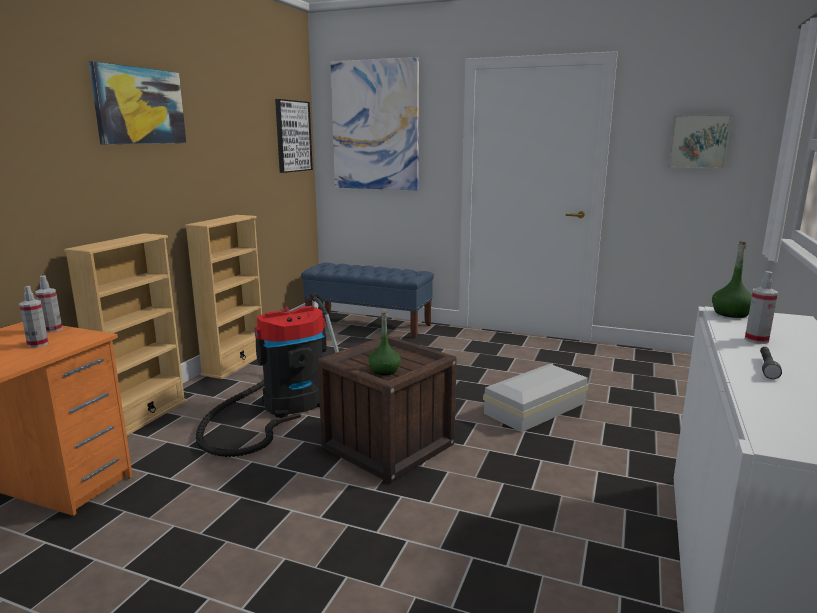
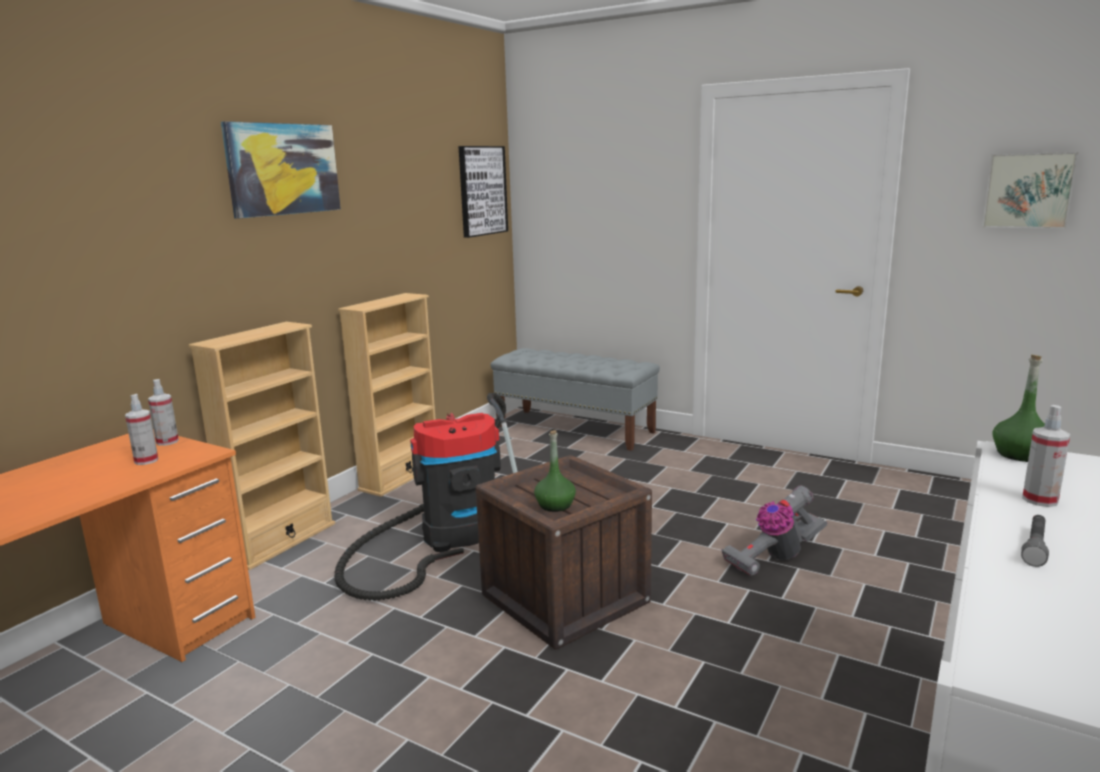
camera: 10 degrees right, 0 degrees up
blue bench [301,263,434,339] -> grey bench [491,348,660,451]
picture [331,57,419,190] -> none
white storage box [483,364,589,432] -> vacuum cleaner [721,485,827,577]

